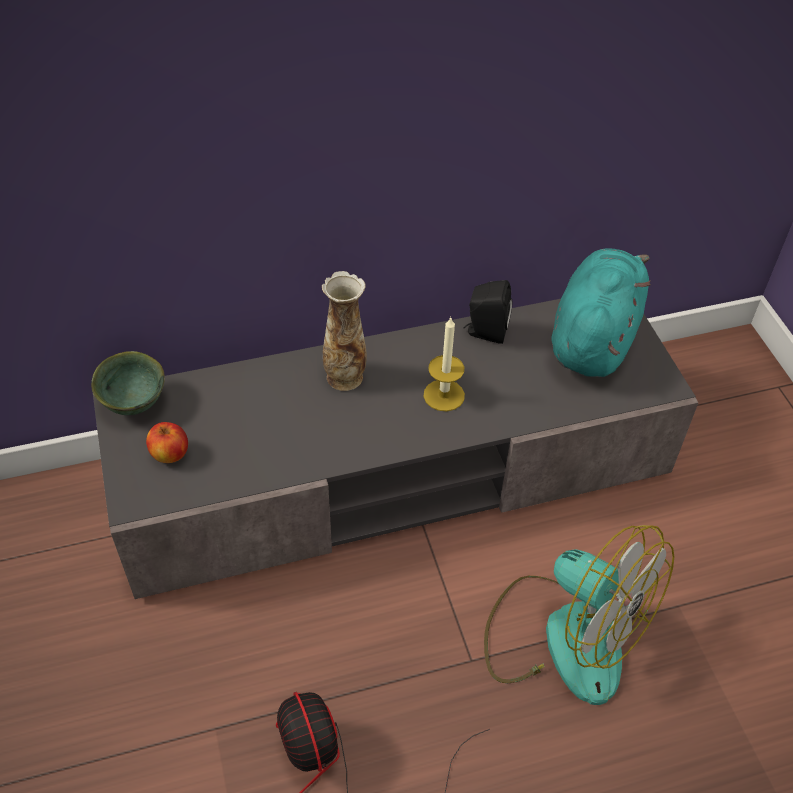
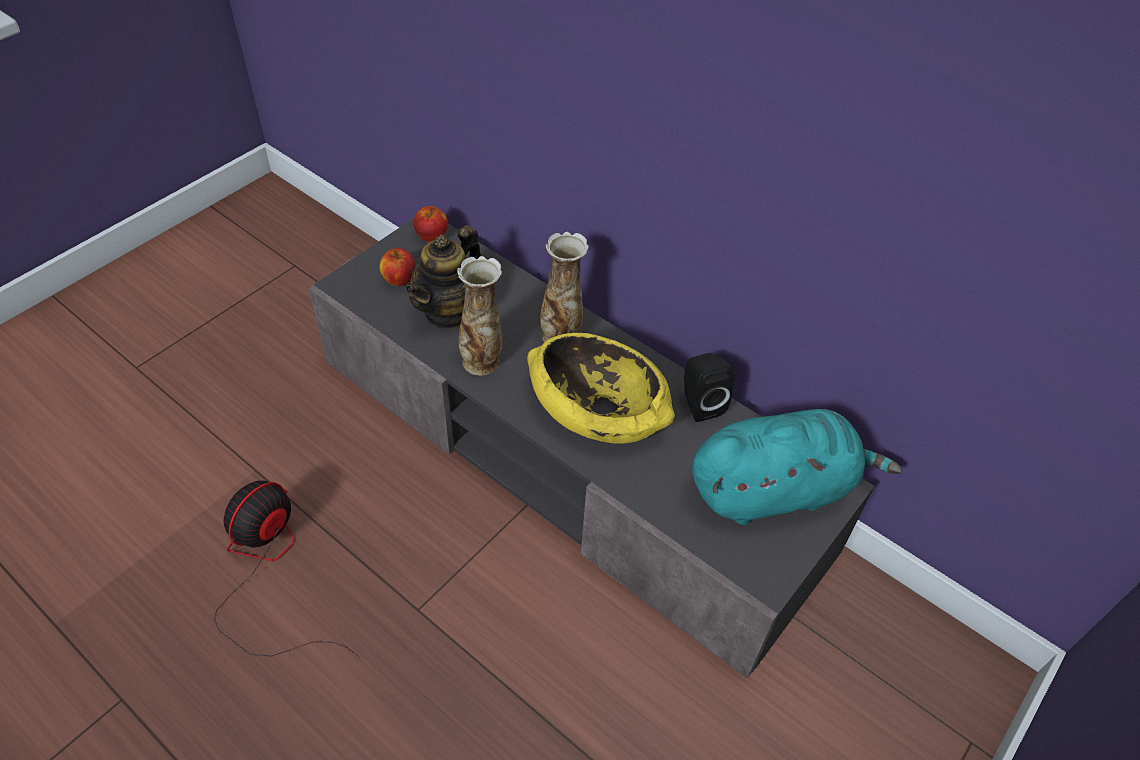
camera: 55 degrees right, 0 degrees up
green bowl [91,351,165,415] -> apple [413,206,448,242]
candle [424,318,465,411] -> yellow bowl [527,333,675,444]
fan [484,525,675,705] -> none
none -> teapot [405,225,481,330]
none -> vase [457,256,503,376]

